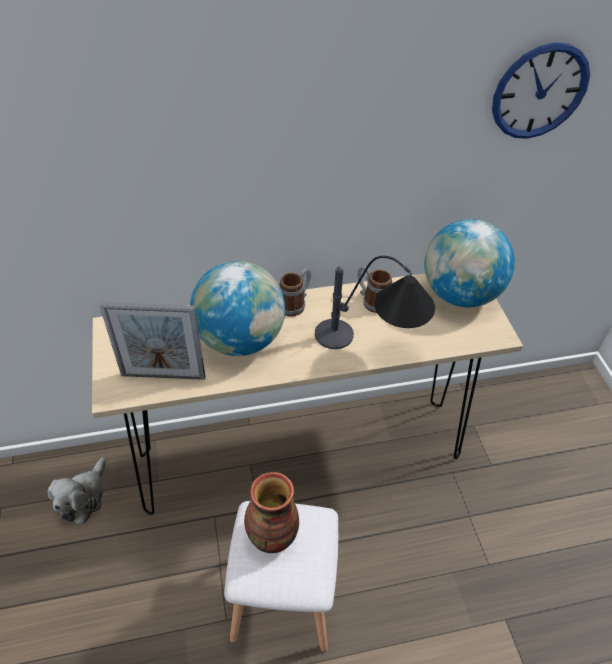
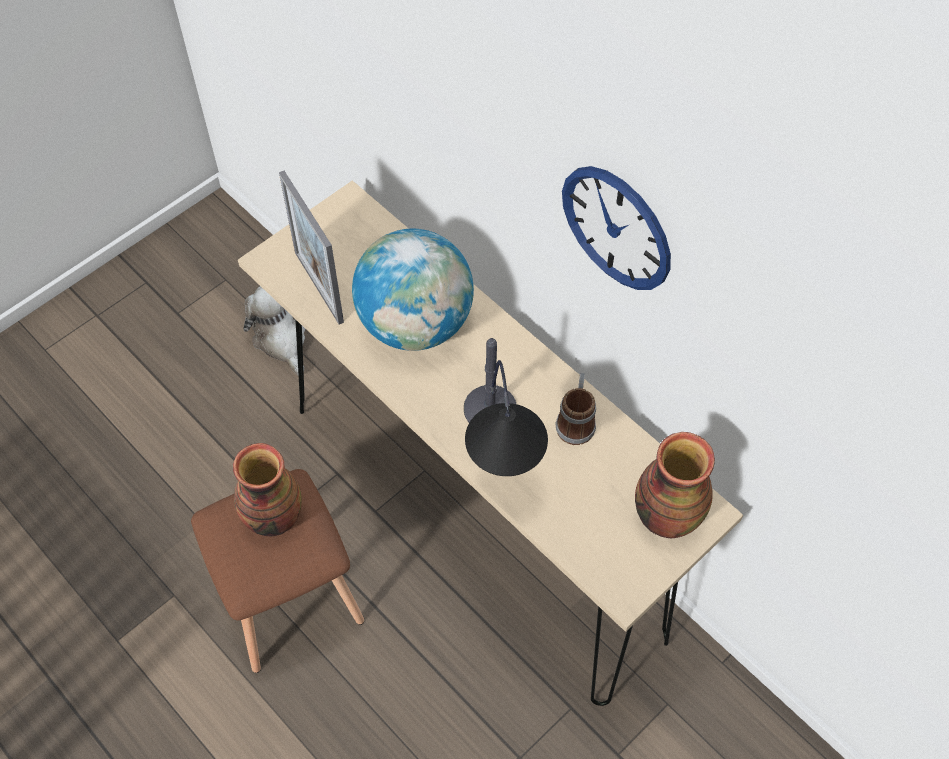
camera: 60 degrees right, 10 degrees up
plush toy [48,457,106,525] -> plush toy turned 75 degrees clockwise [243,286,305,376]
white stool [224,501,338,652] -> brown stool [191,469,364,673]
mug [279,269,311,317] -> none
globe [424,219,515,307] -> vase [635,432,715,538]
wall clock [492,42,590,139] -> wall clock moved to [562,166,671,290]

